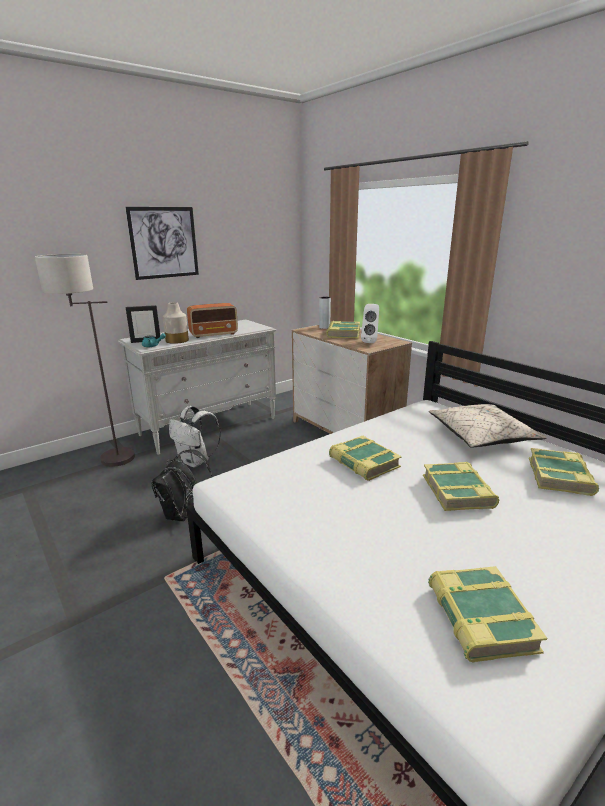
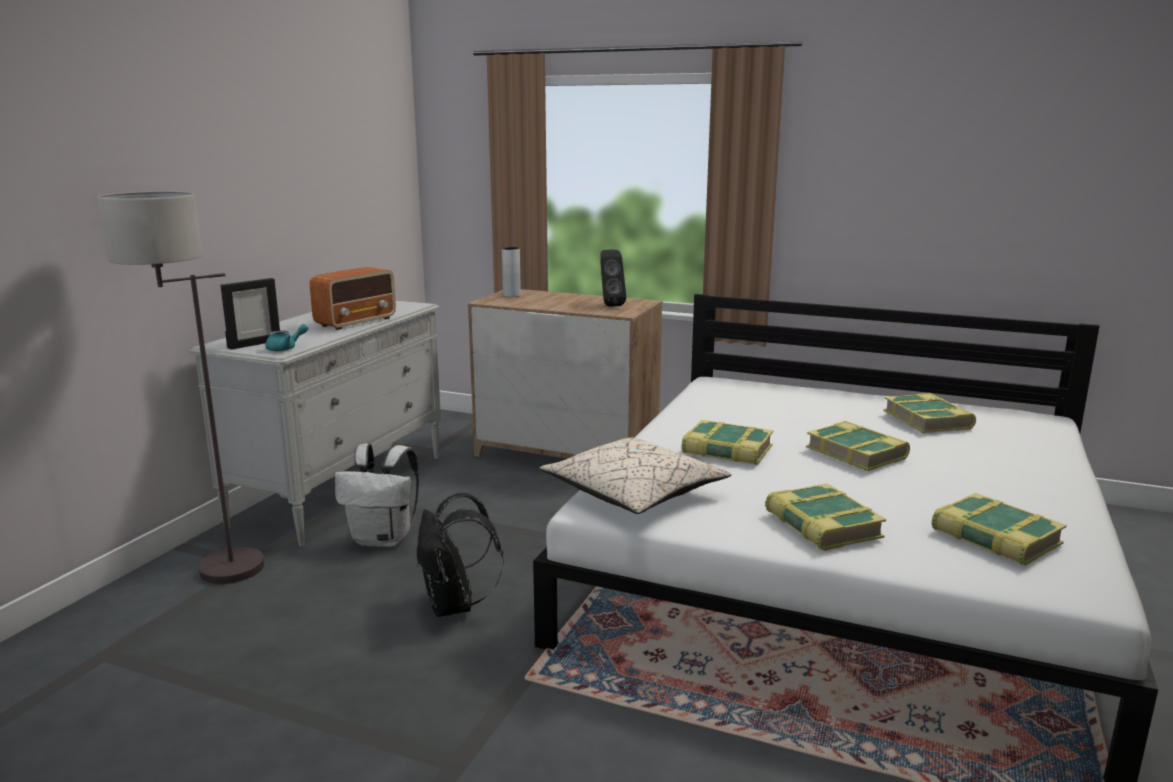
camera: 30 degrees left, 5 degrees down
picture [125,207,199,280] -> none
beige vase [163,302,189,344] -> none
book [326,321,360,338] -> book moved to [765,483,887,551]
white speaker [361,304,379,343] -> black speaker [600,250,626,307]
beige pillow [429,404,546,448] -> beige pillow moved to [539,438,732,514]

